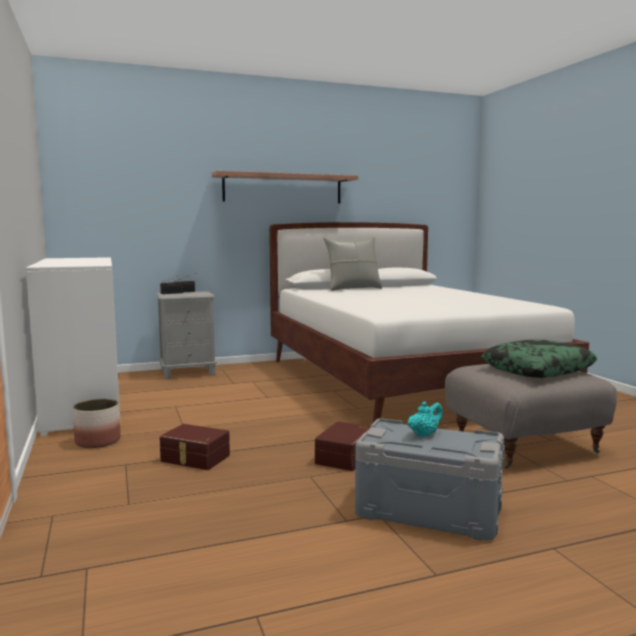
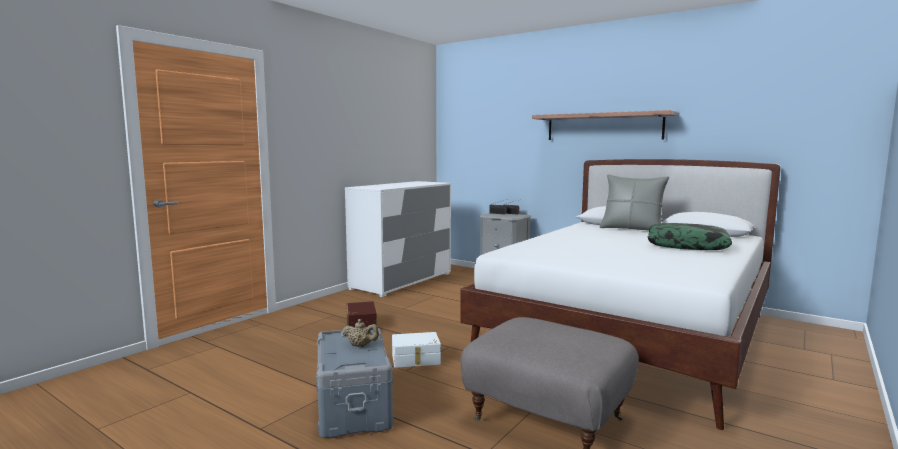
camera: 55 degrees right, 0 degrees up
planter [73,399,121,448] -> none
brown storage box [315,421,370,471] -> white storage box [392,332,441,368]
turquoise teapot [407,402,443,437] -> beige teapot [342,319,379,347]
pillow [481,339,598,378] -> pillow moved to [648,223,732,250]

